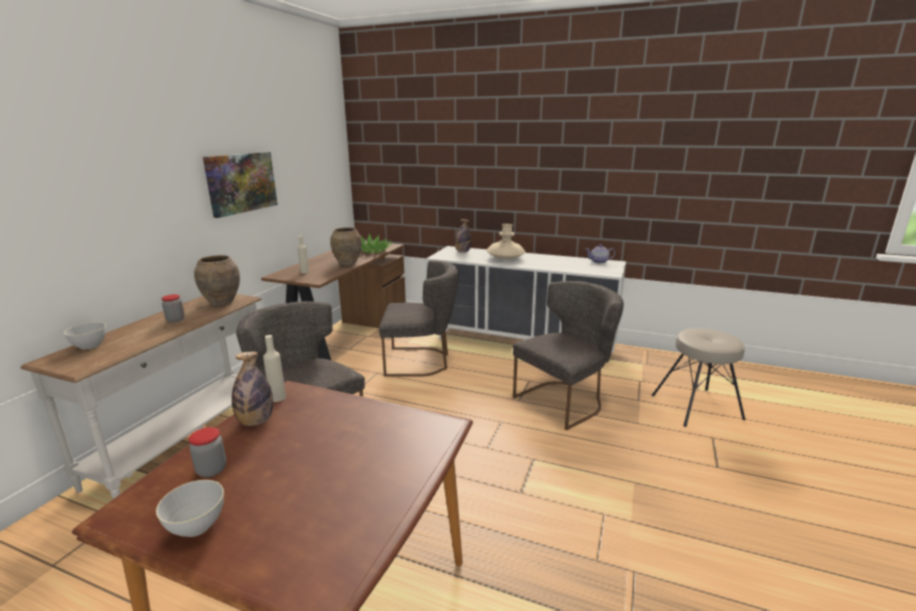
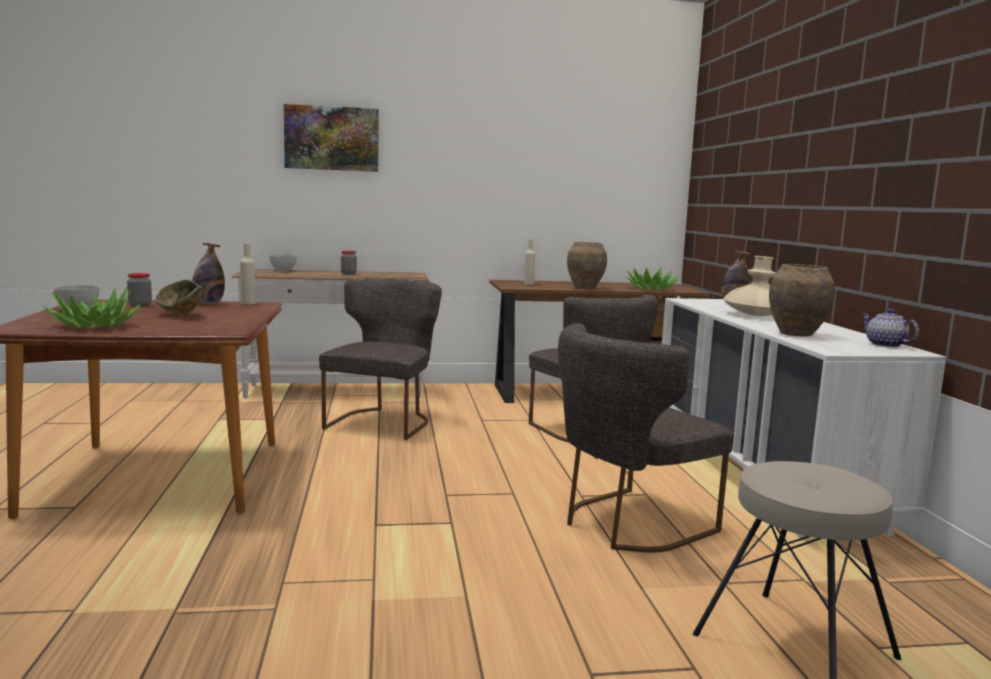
camera: 60 degrees right, 10 degrees down
brown vase [194,255,240,306] -> brown vase moved to [769,264,835,336]
picture [203,152,278,218] -> picture moved to [284,104,379,172]
grey chair [513,281,624,430] -> grey chair turned 120 degrees clockwise [558,323,734,553]
none -> potted plant [43,286,142,328]
none -> bowl [155,280,202,315]

